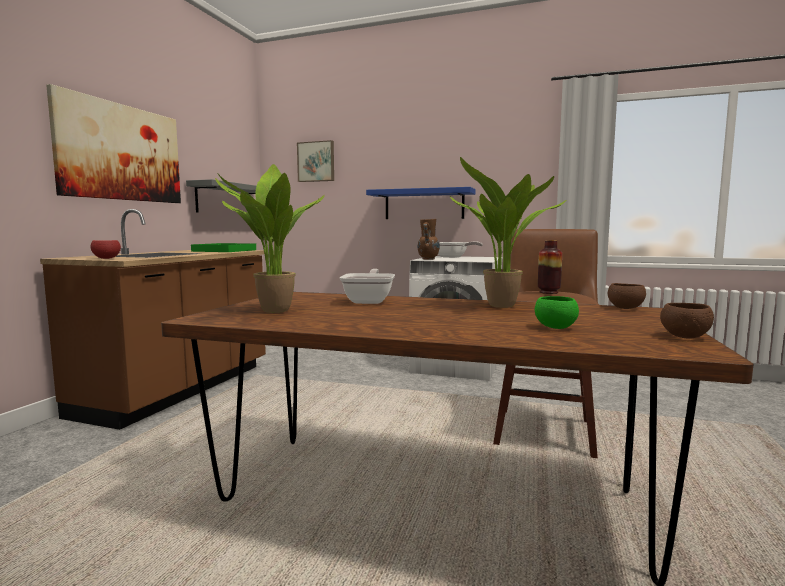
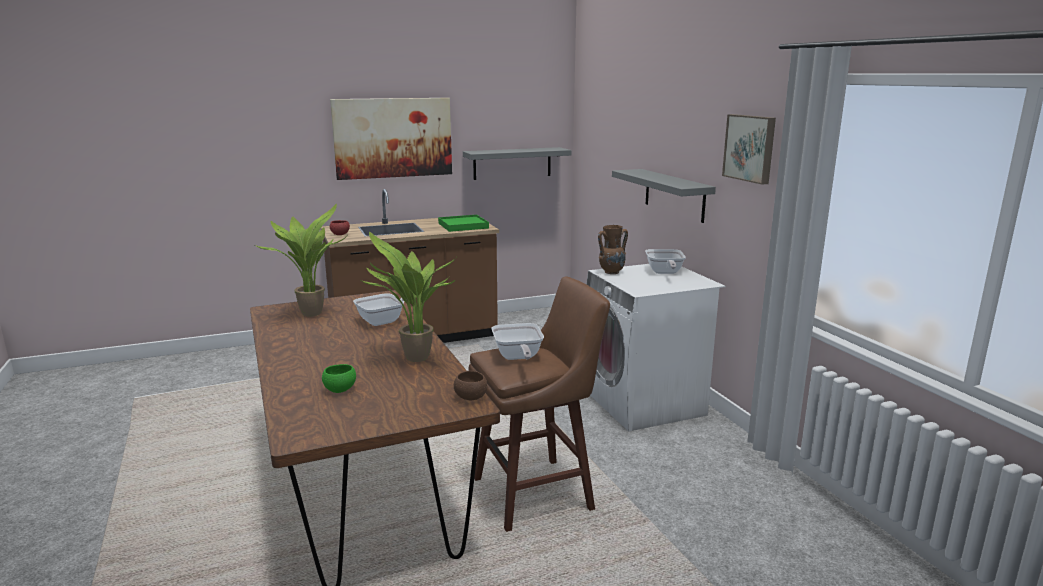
camera: 50 degrees right, 10 degrees up
picture [297,140,334,182] -> picture moved to [722,114,776,185]
blue shelf [366,187,476,219] -> grey shelf [612,169,716,223]
vase [538,240,562,294] -> frying pan [492,323,544,360]
brown bowl [660,303,714,339] -> none

